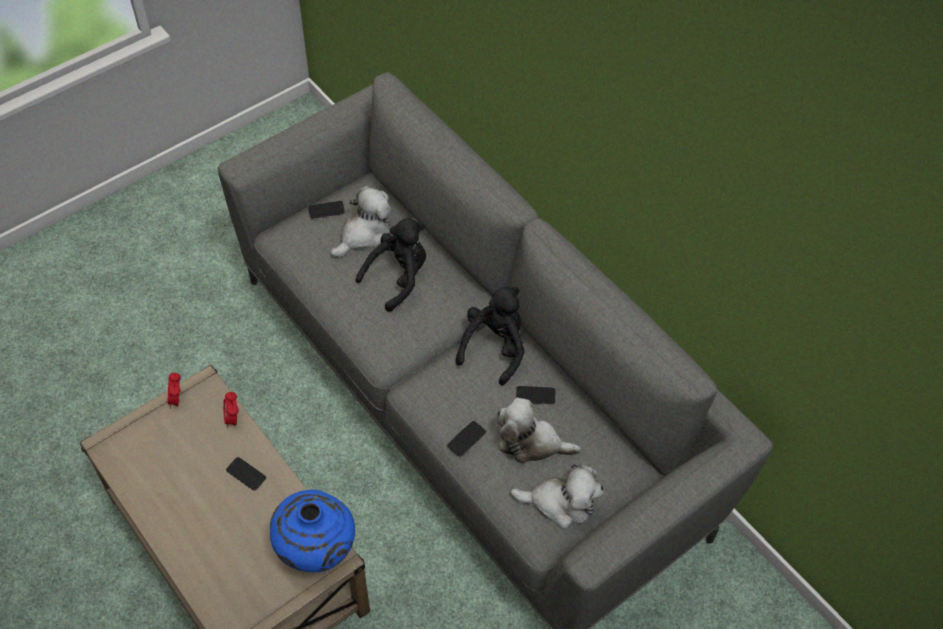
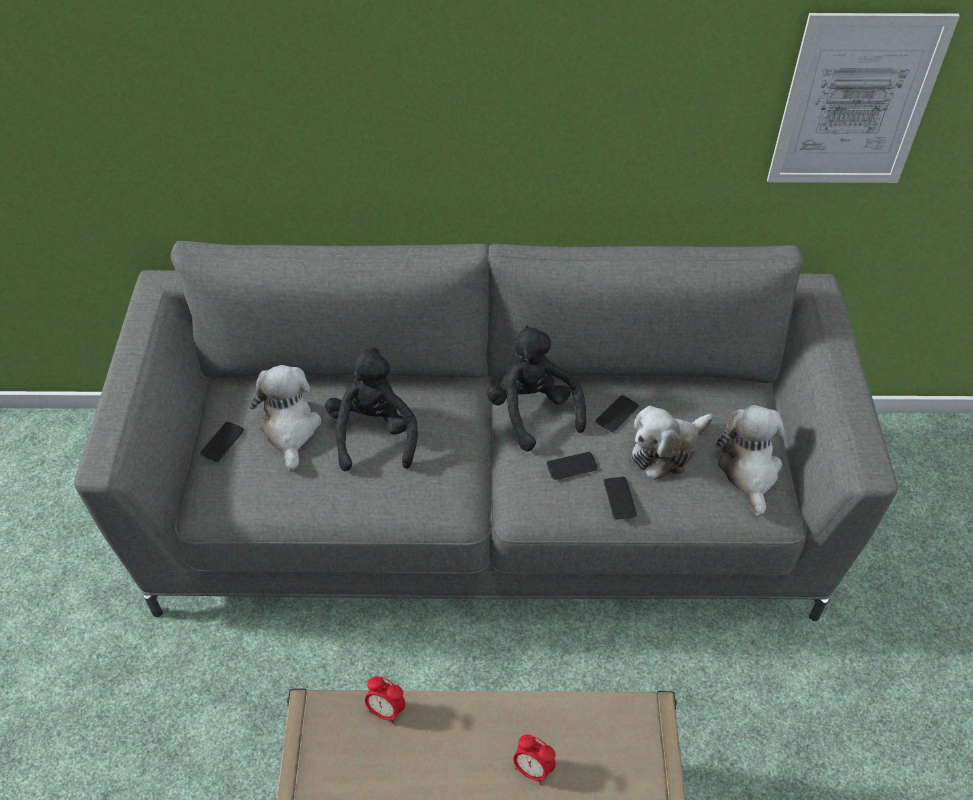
camera: 50 degrees left, 5 degrees down
alarm clock [168,373,181,409] -> alarm clock moved to [513,734,556,785]
phone [226,457,266,490] -> phone moved to [546,452,598,480]
blue vase [270,490,355,572] -> none
plush toy [511,463,604,529] -> plush toy turned 45 degrees counterclockwise [716,405,785,516]
none -> picture [767,13,960,183]

